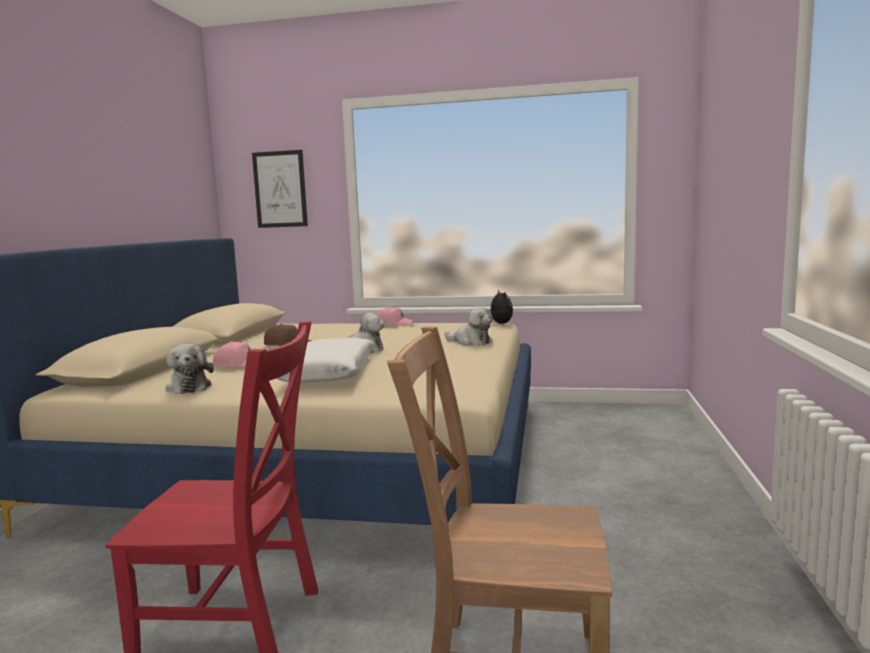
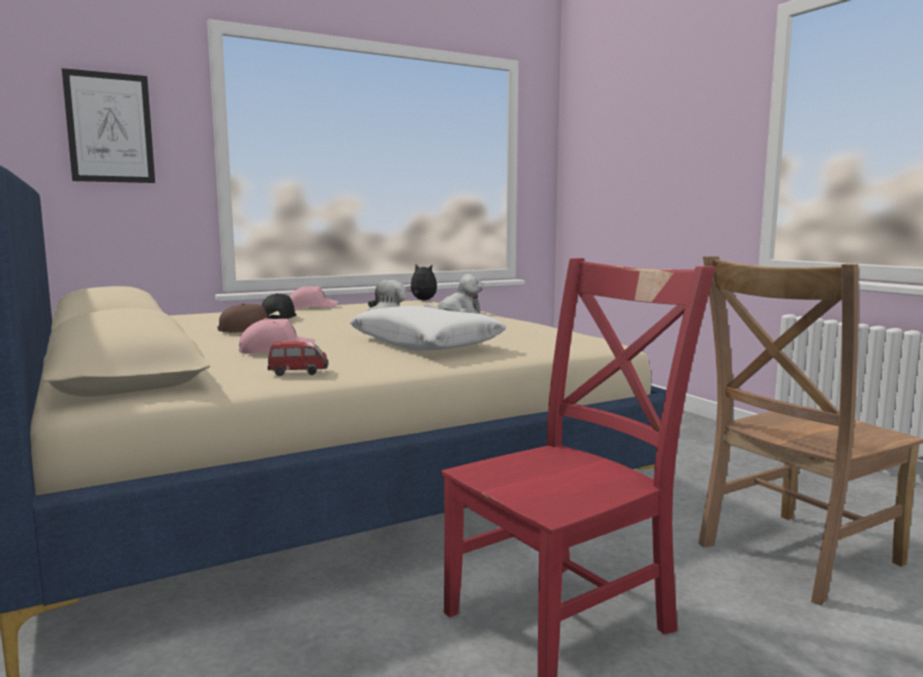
camera: 40 degrees left, 0 degrees up
plush toy [165,344,214,394] -> toy car [268,341,329,376]
none -> black cap [261,293,297,319]

